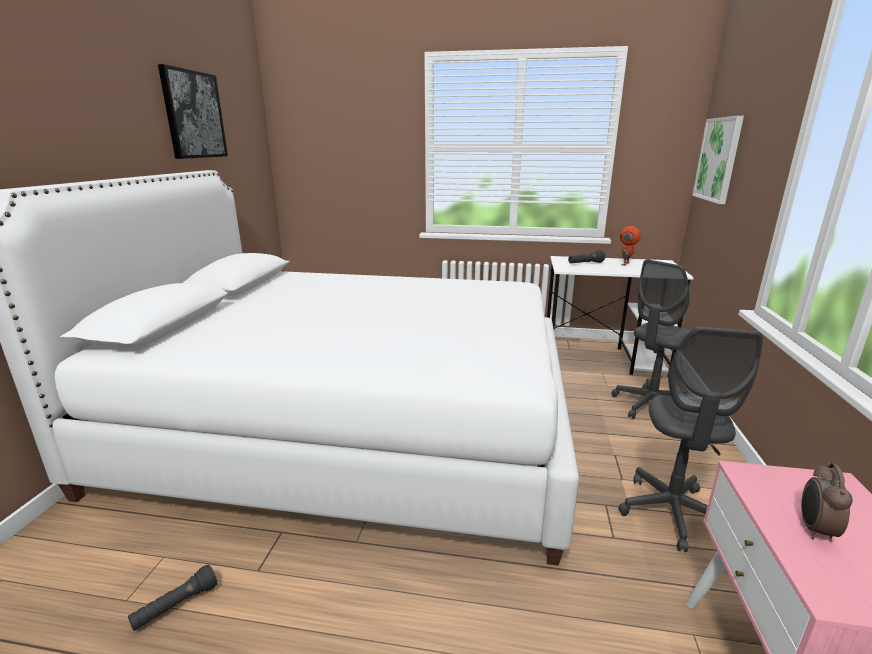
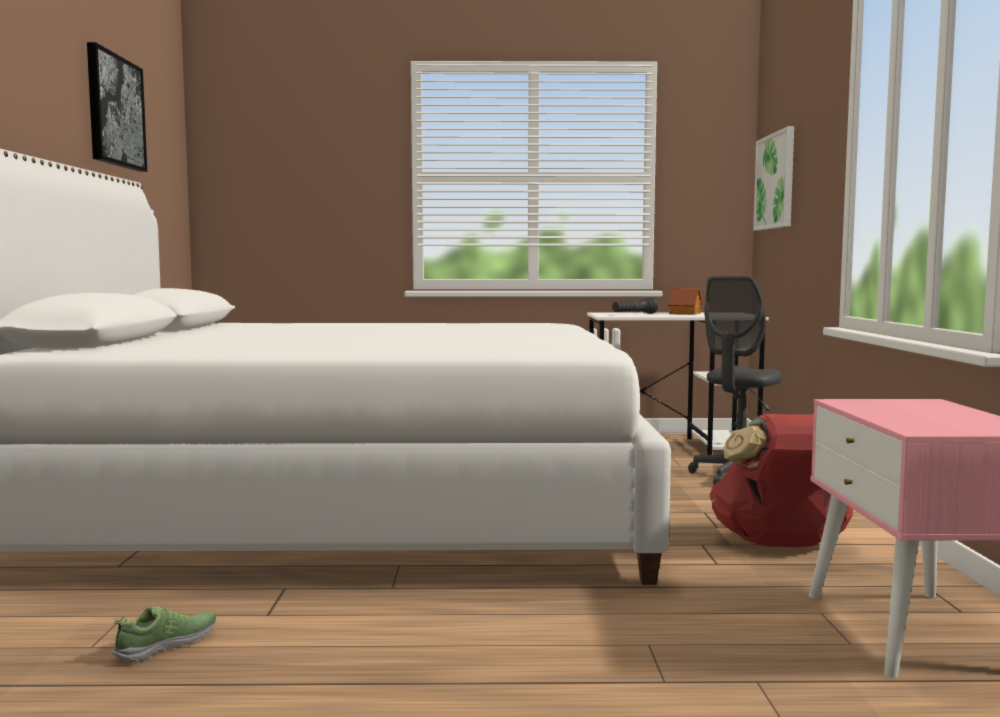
camera: 10 degrees left, 15 degrees down
black flashlight [128,565,217,631] -> shoe [112,606,216,662]
grey office chair [618,327,763,553] -> red backpack [710,414,853,547]
toy robot [620,222,641,266] -> toy house [668,287,702,315]
alarm clock [801,463,853,542] -> none

